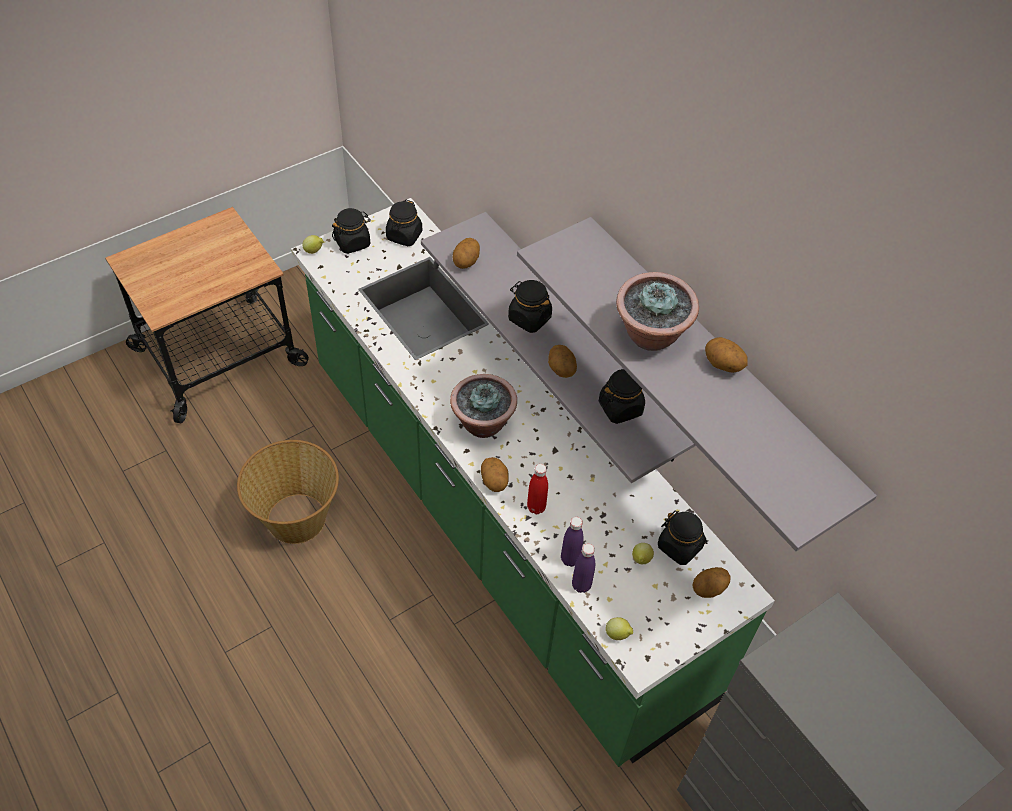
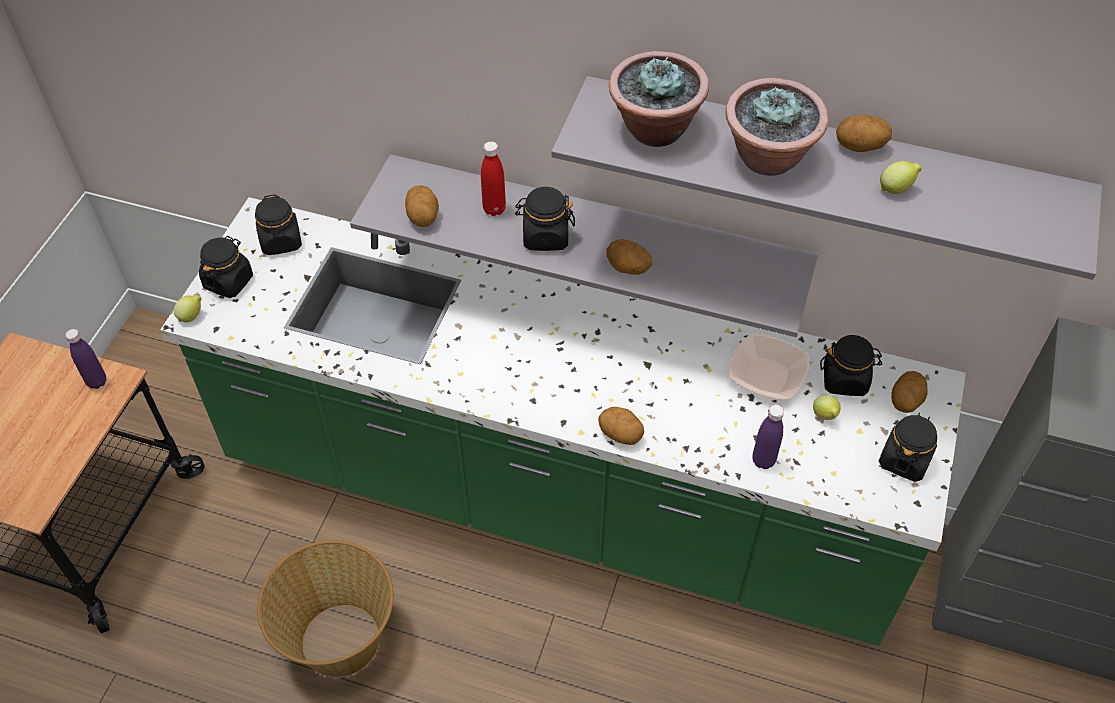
camera: 35 degrees left, 0 degrees up
potted plant [450,374,517,438] -> potted plant moved to [609,51,709,147]
red bottle [527,464,548,514] -> red bottle moved to [481,141,506,216]
purple bottle [572,543,595,593] -> purple bottle moved to [65,329,106,389]
black jar [599,369,645,424] -> black jar moved to [879,413,937,482]
lemon [606,617,633,640] -> lemon moved to [880,161,922,194]
none -> bowl [729,334,809,400]

